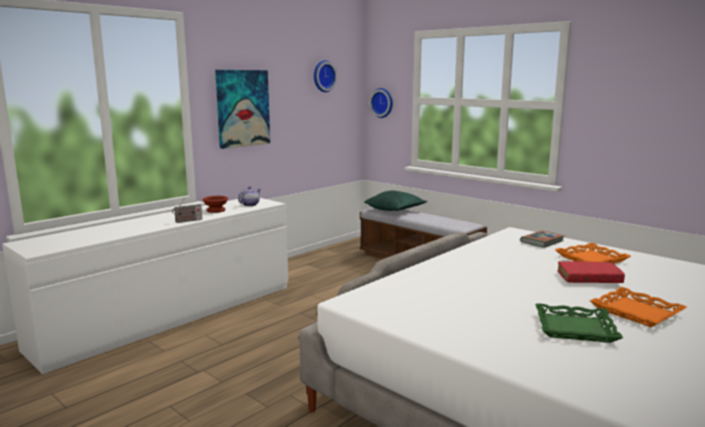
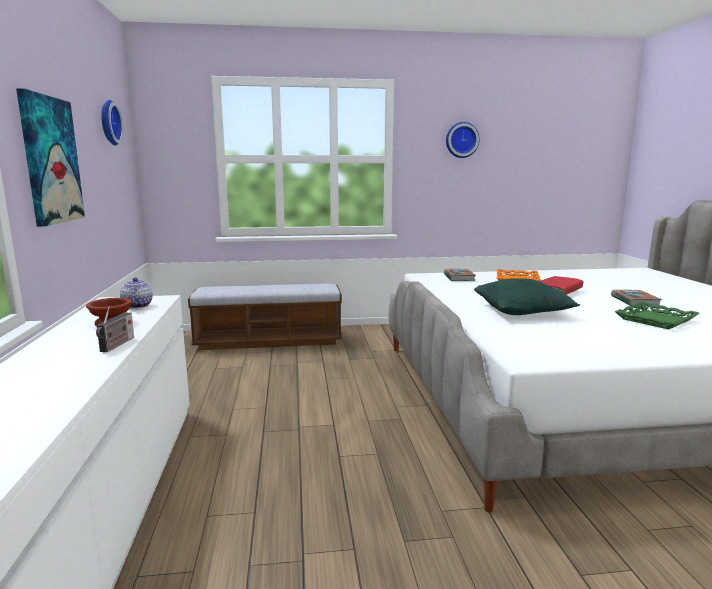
camera: 50 degrees left, 0 degrees up
green pillow [364,191,427,211] -> green pillow moved to [474,278,580,315]
wall clock [369,88,393,118] -> wall clock moved to [446,122,480,158]
orange tray [590,287,687,327] -> book [611,290,662,306]

